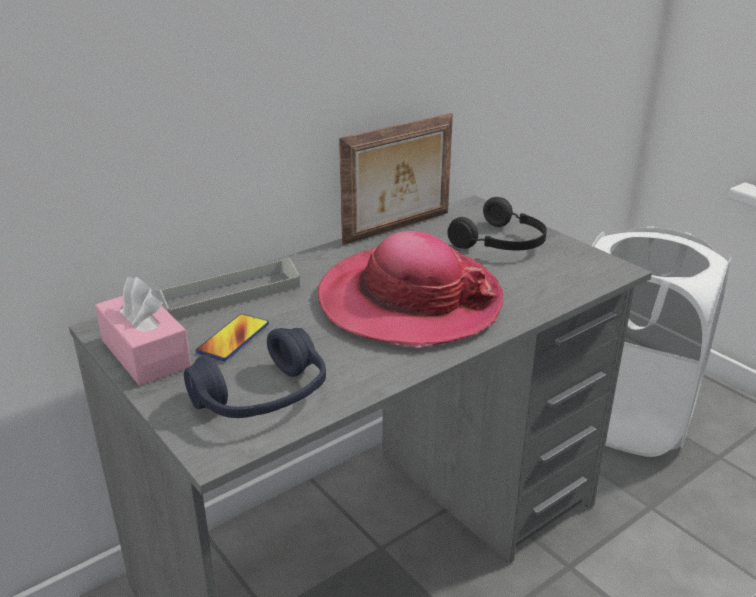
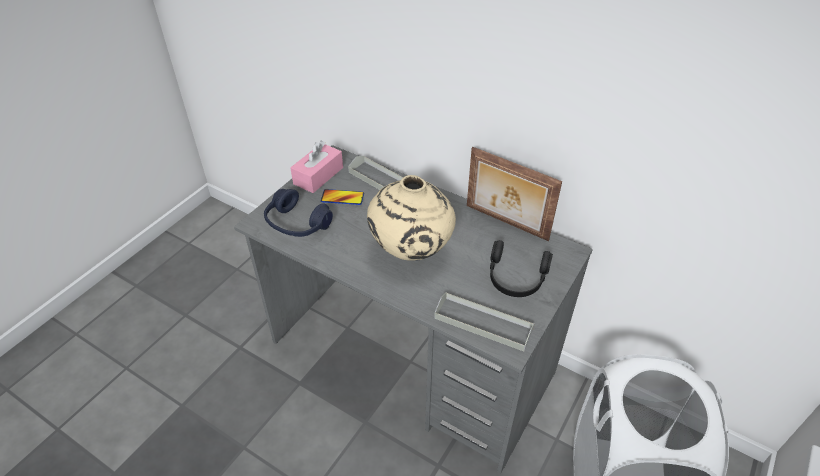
camera: 70 degrees right, 15 degrees up
hat [318,231,503,348] -> beige vase [367,175,456,261]
none -> grey tray [434,292,535,351]

